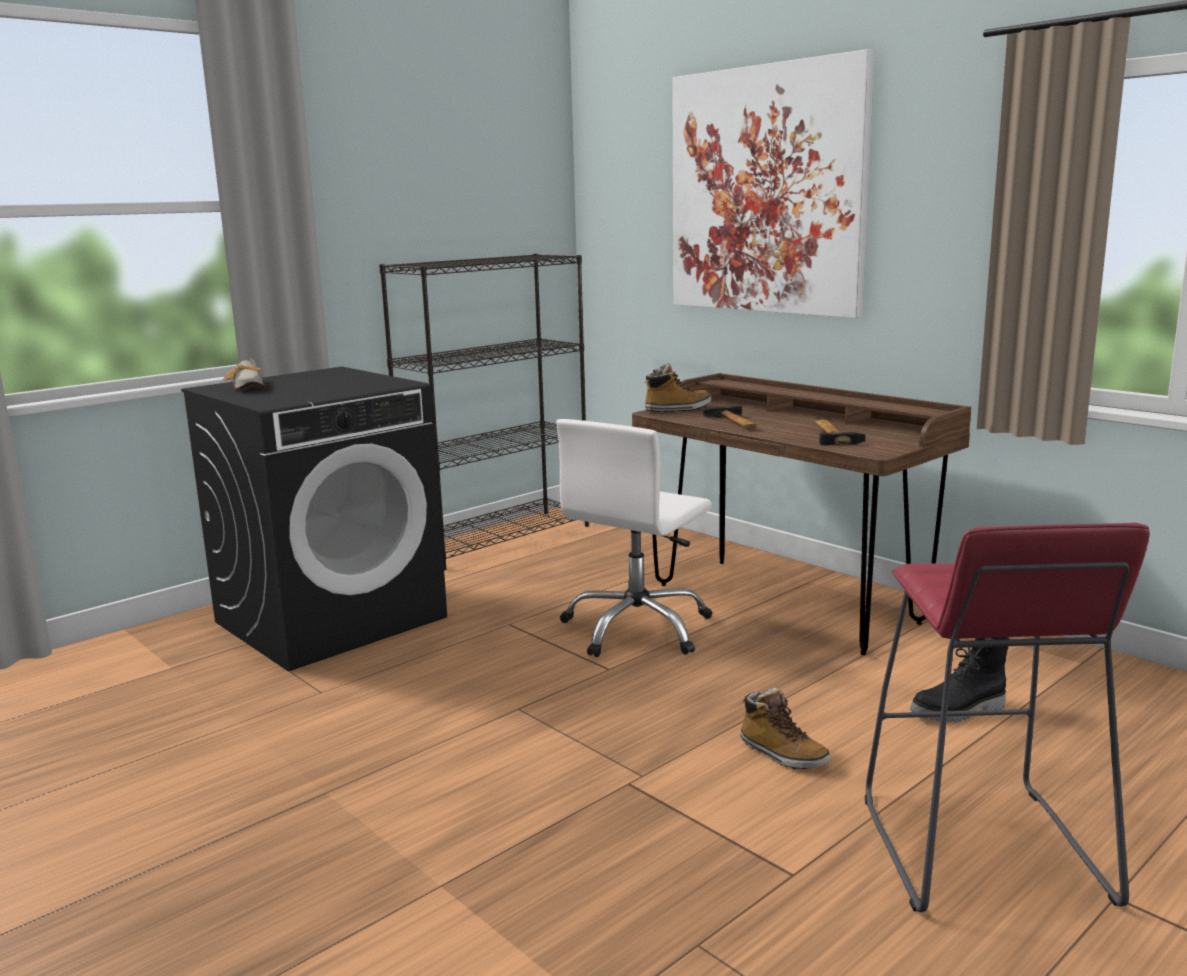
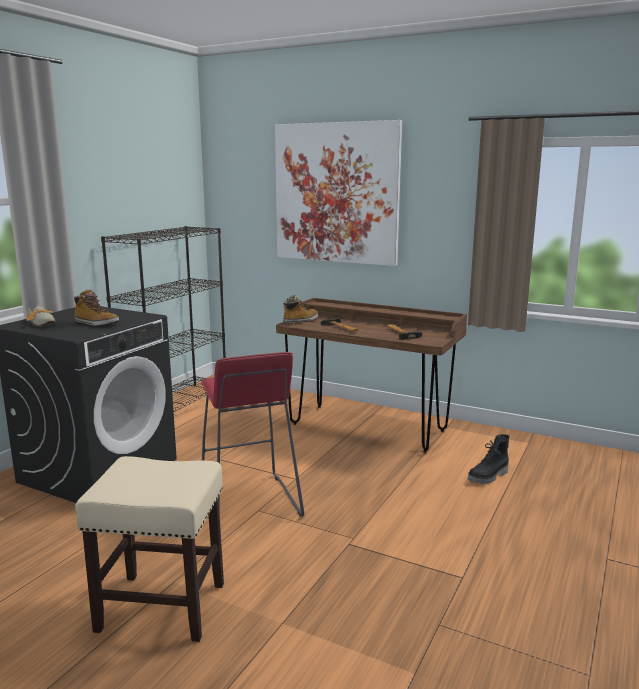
camera: 20 degrees left, 0 degrees up
white office chair [556,419,712,657] -> none
boot [740,688,831,769] -> boot moved to [74,289,119,326]
red stool [865,522,1150,912] -> red stool moved to [201,352,304,516]
none -> beige stool [75,456,224,642]

